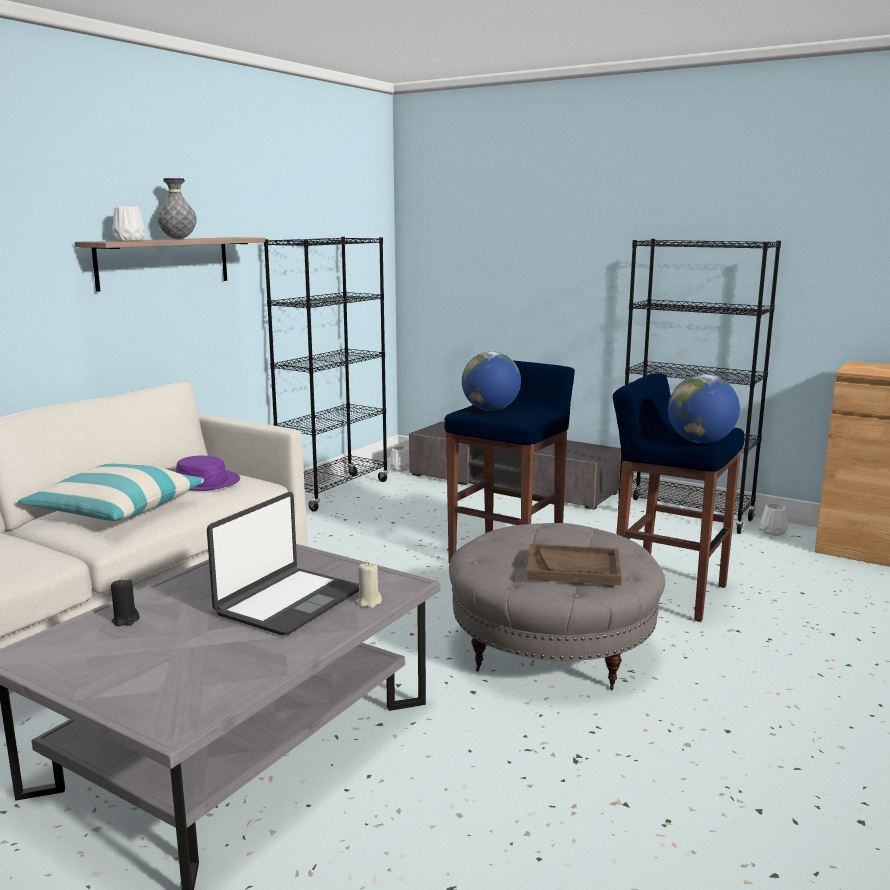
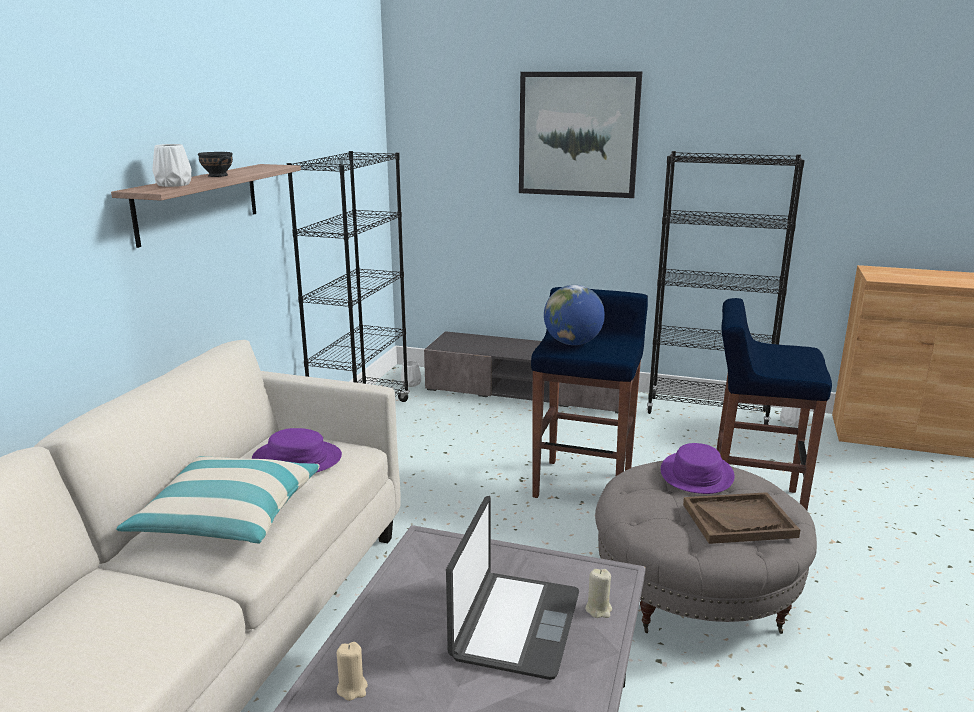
camera: 15 degrees left, 5 degrees up
black candle [111,578,140,626] -> beige candle [337,642,368,701]
grey vase [157,178,197,239] -> black bowl [198,152,233,177]
globe [668,374,740,443] -> none
none -> picture [519,72,642,198]
none -> purple hat [661,443,735,494]

